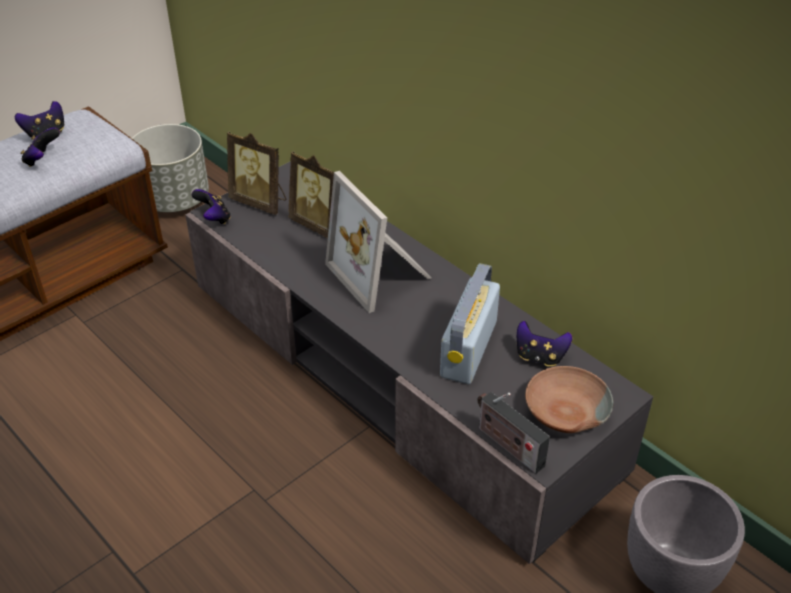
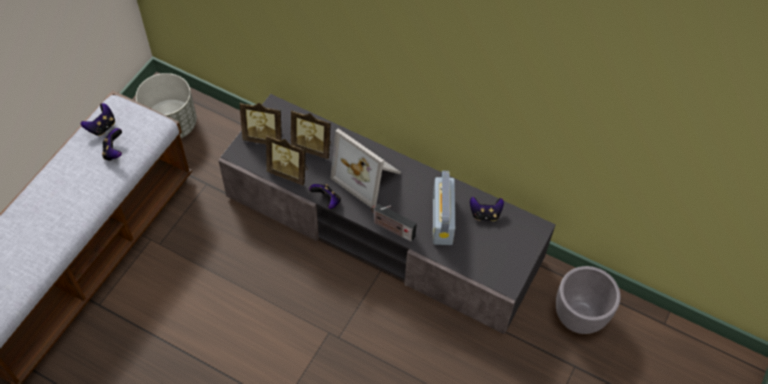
camera: 20 degrees left, 15 degrees up
game controller [191,189,231,224] -> game controller moved to [309,184,341,209]
radio [477,392,550,474] -> radio moved to [371,204,417,242]
brown bowl [525,366,613,433] -> none
none -> picture frame [266,134,308,185]

